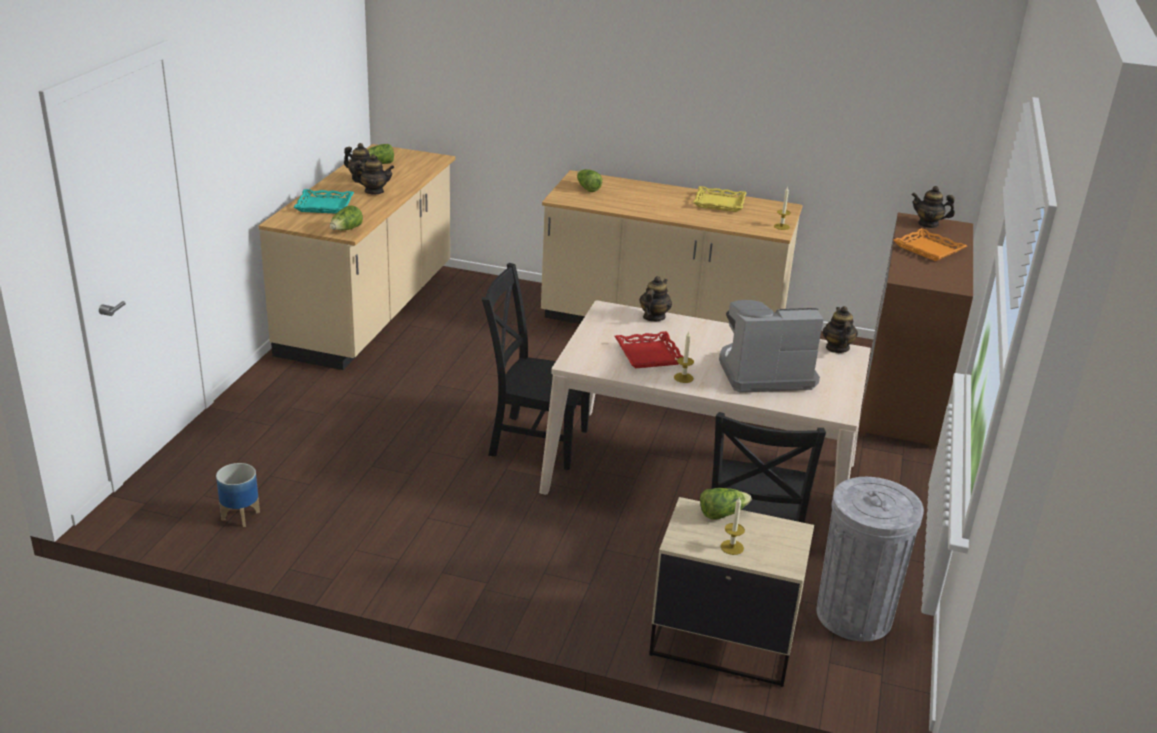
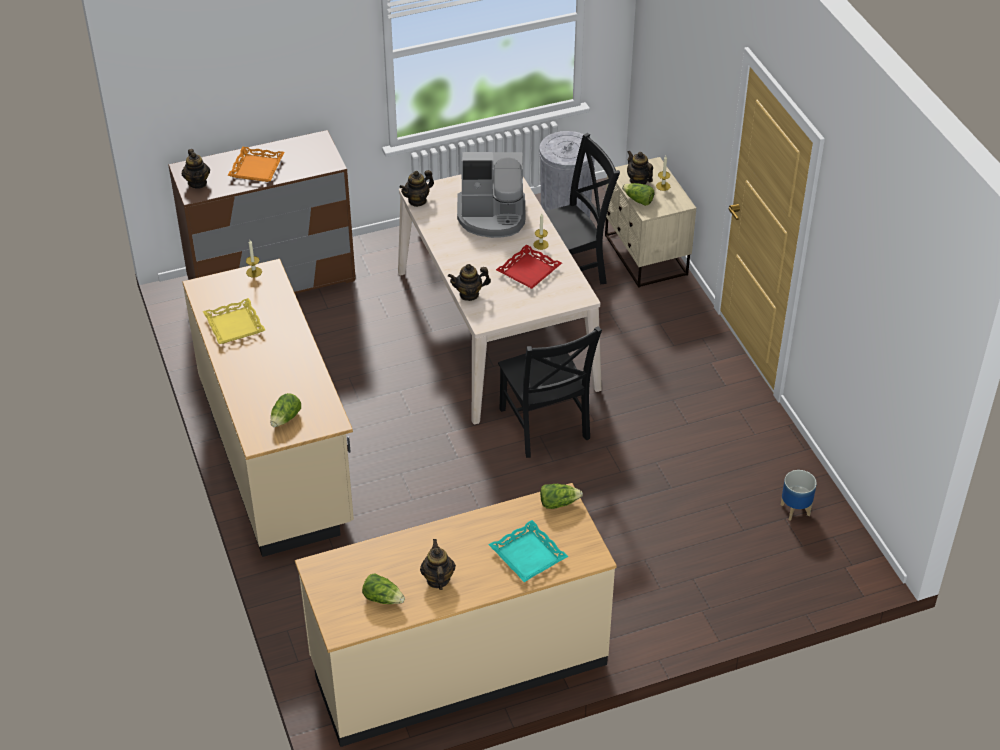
camera: 125 degrees left, 15 degrees up
teapot [352,155,395,194] -> teapot moved to [627,151,653,185]
coffee machine [719,300,823,393] -> coffee machine turned 45 degrees counterclockwise [457,152,525,238]

